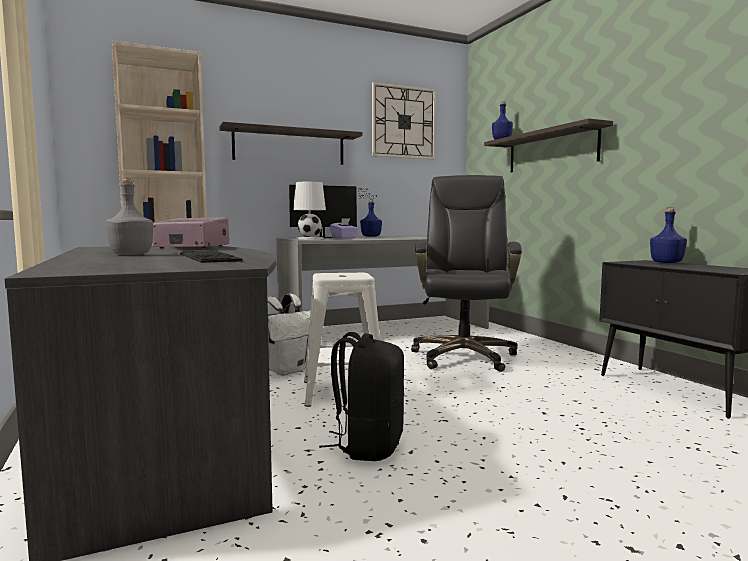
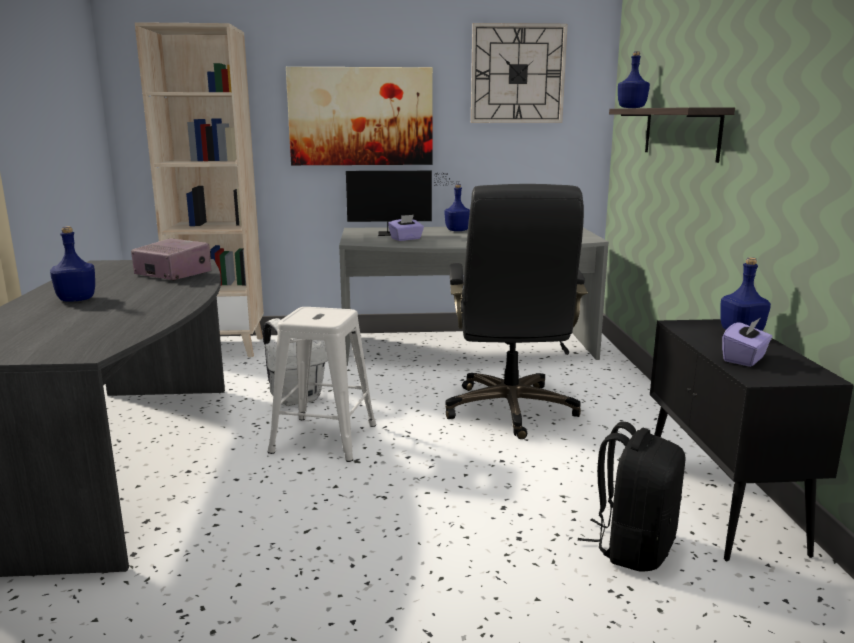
camera: 20 degrees right, 10 degrees up
grey bottle [106,178,153,255] -> blue bottle [50,226,95,302]
keyboard [180,250,243,263] -> none
shelf [219,122,362,165] -> picture [286,67,433,165]
white table lamp [293,182,326,240] -> none
black backpack [319,332,404,461] -> black backpack moved to [578,421,686,572]
black office chair [411,175,522,372] -> black office chair turned 150 degrees clockwise [445,184,588,439]
none -> purple tissue box [722,318,772,367]

